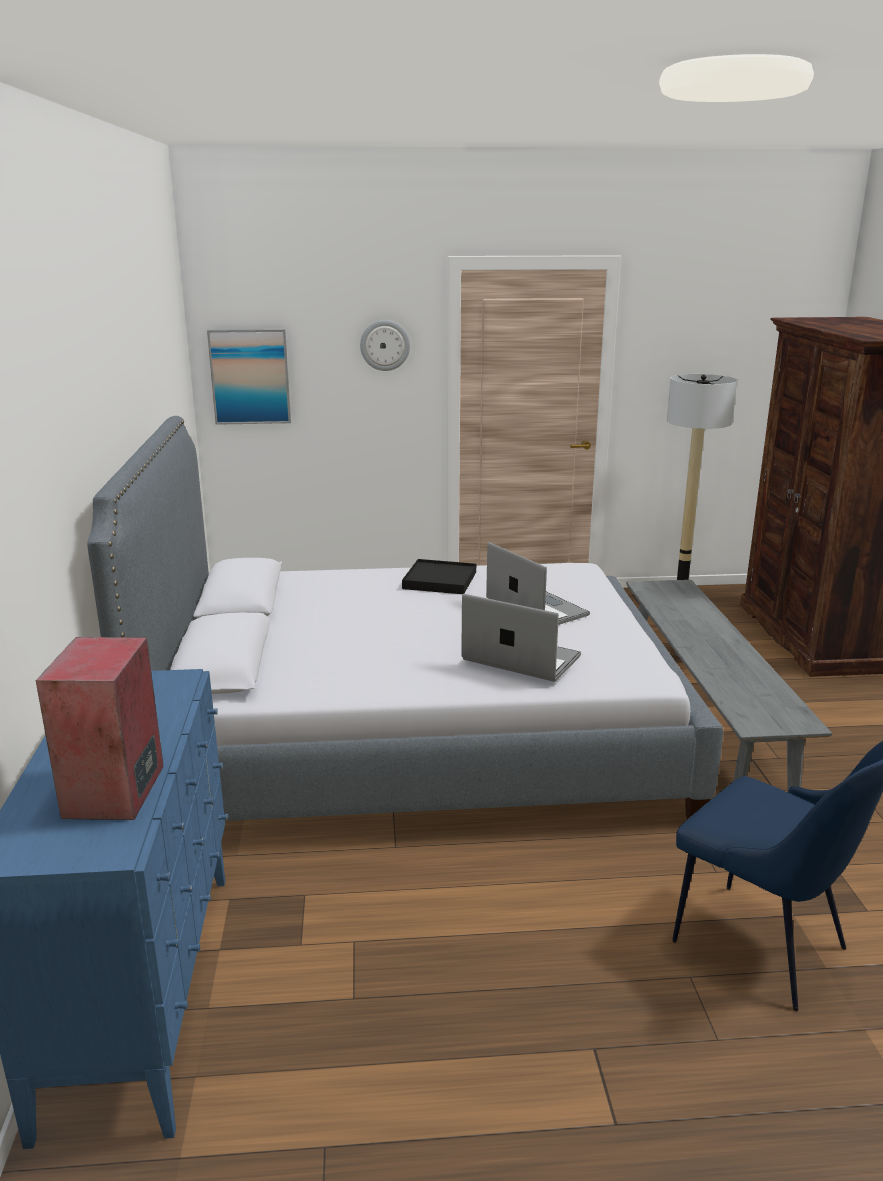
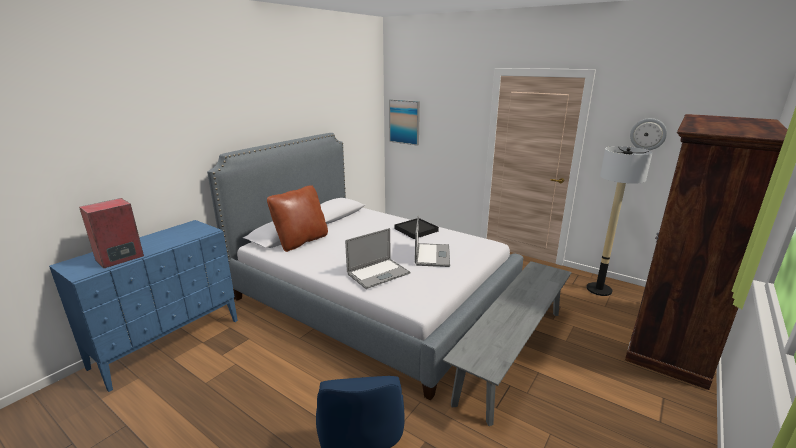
camera: 40 degrees right, 0 degrees up
wall clock [360,320,410,371] -> wall clock moved to [630,118,667,150]
laptop [461,594,581,682] -> laptop turned 75 degrees clockwise [345,228,410,289]
none -> brown pillow [267,185,328,252]

